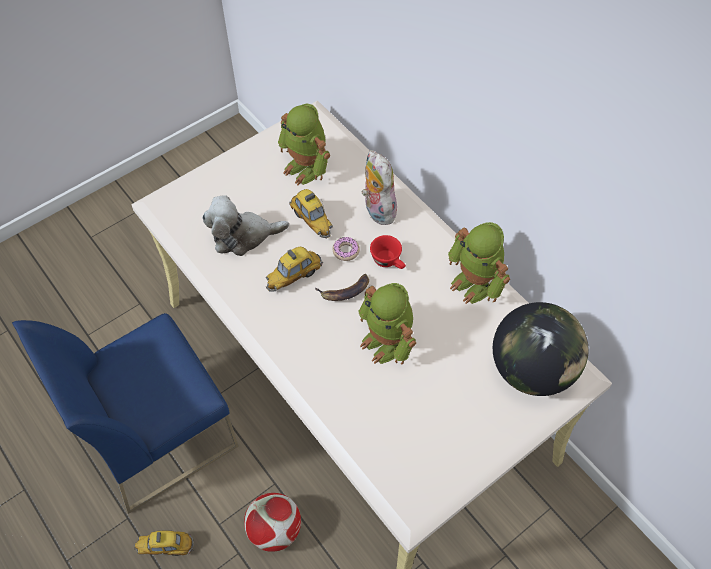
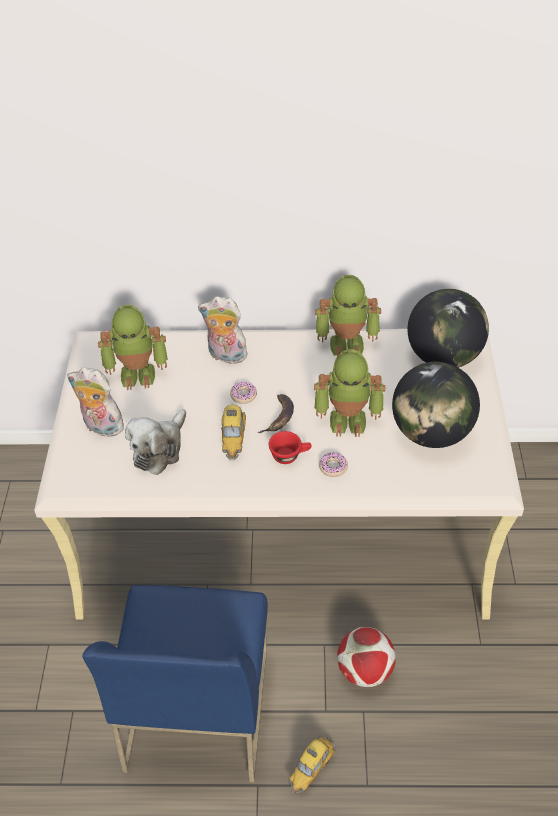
camera: 50 degrees left, 10 degrees down
toy car [289,189,333,239] -> none
red cup [370,235,406,269] -> red cup moved to [269,431,311,464]
none -> plush toy [67,368,126,437]
none -> donut [319,452,348,477]
none -> globe [392,362,480,448]

